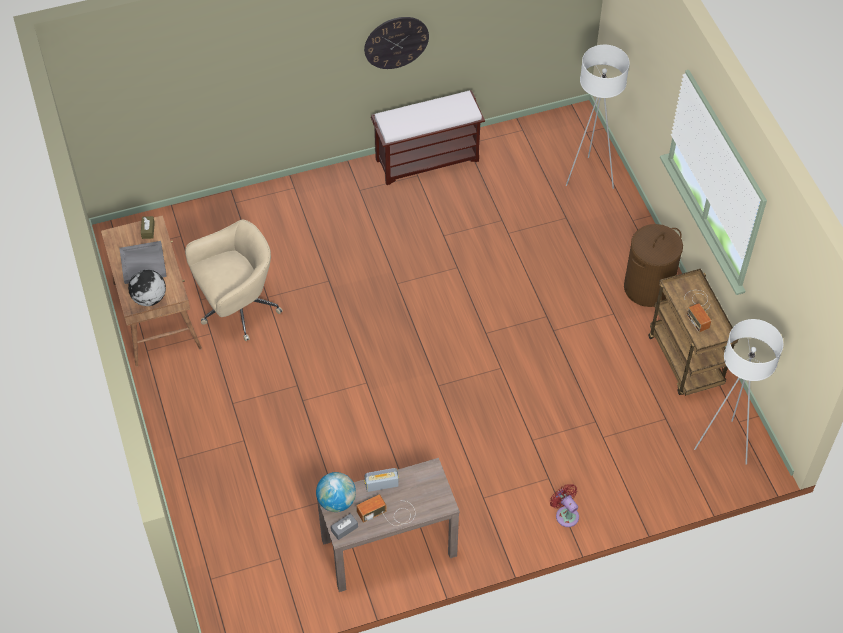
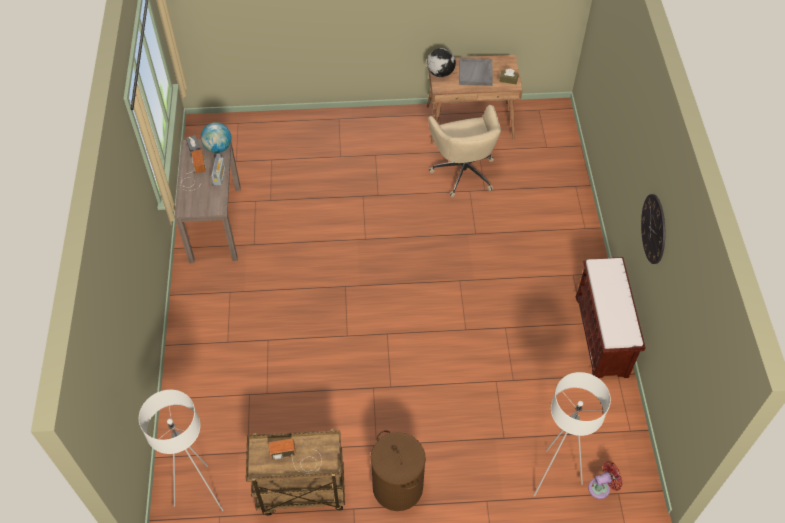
camera: 105 degrees right, 0 degrees up
red fan [550,484,579,527] -> red fan moved to [588,461,622,499]

